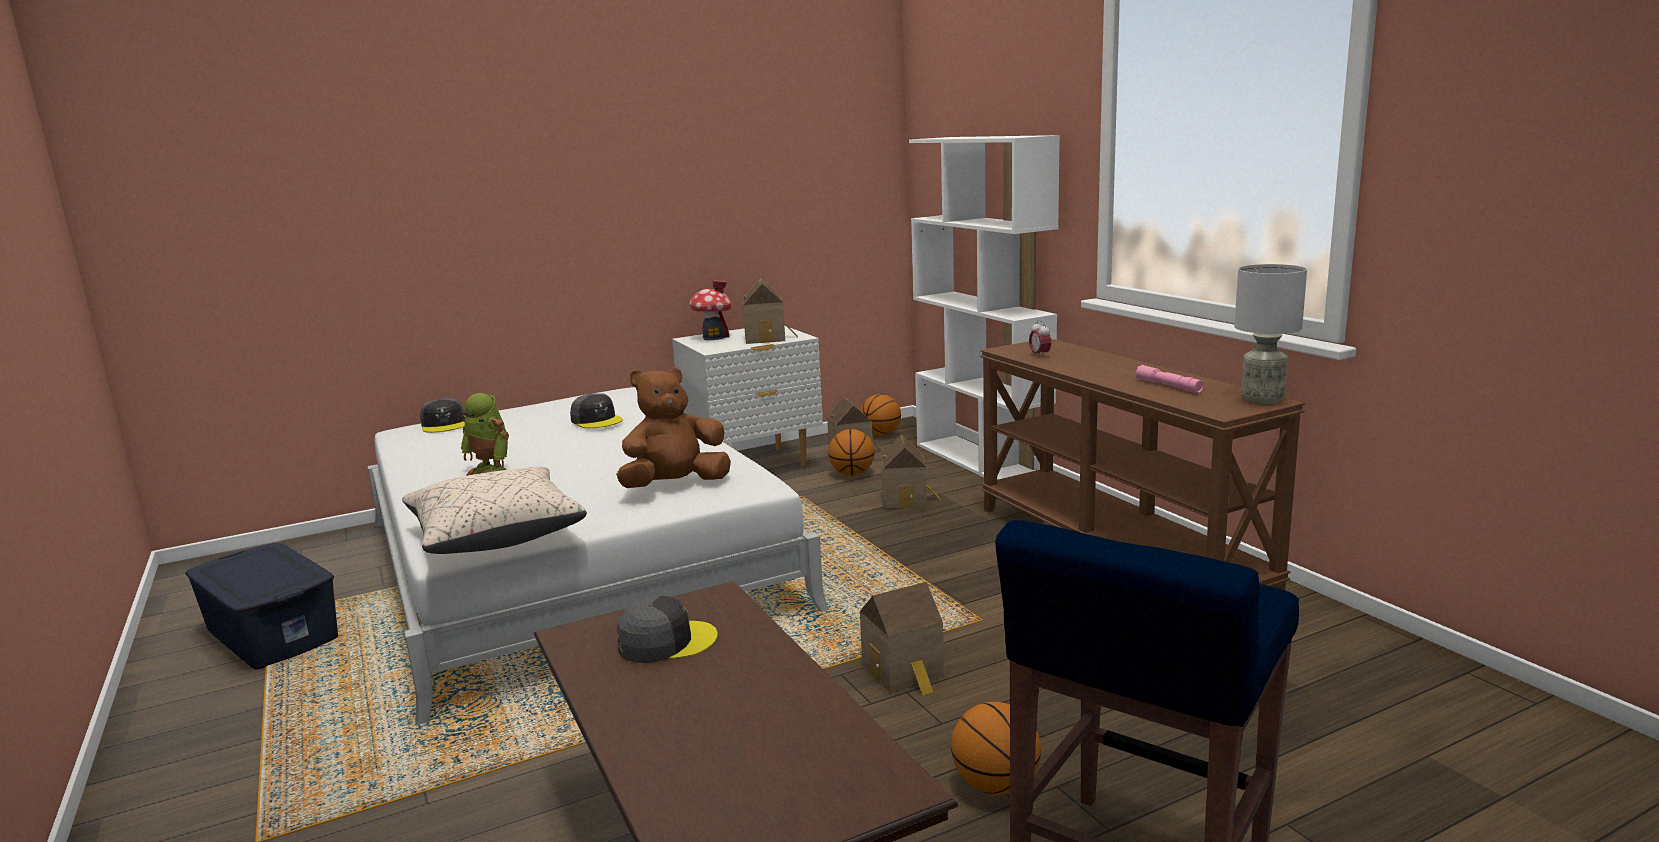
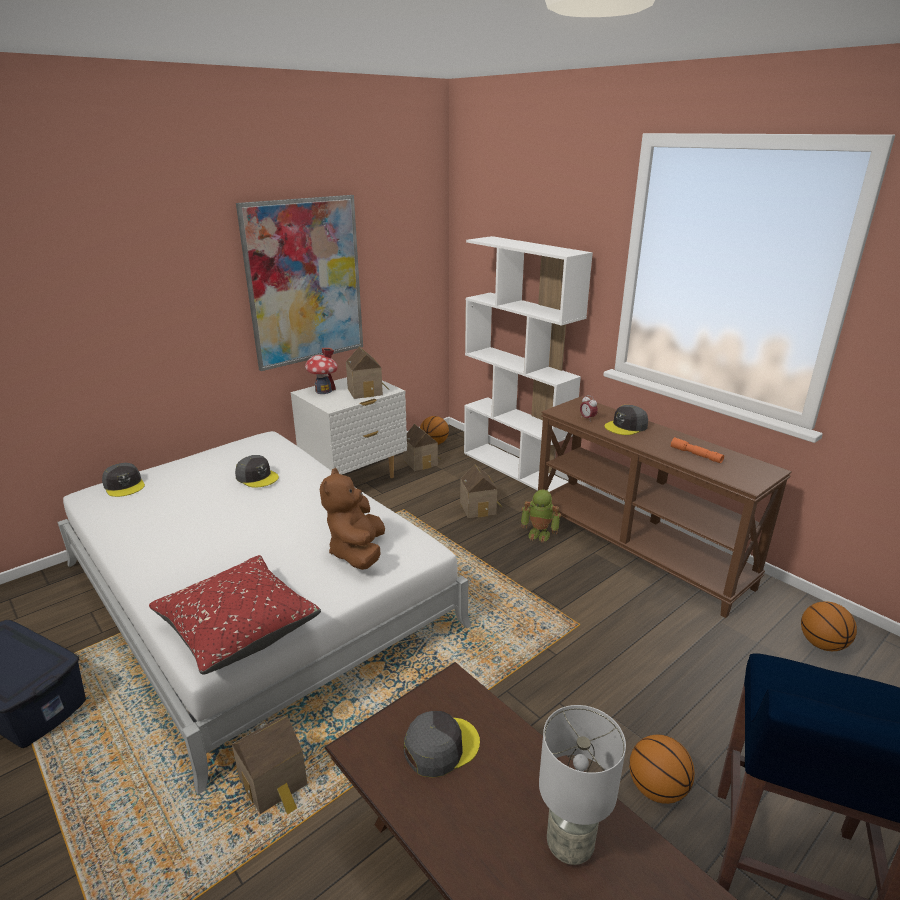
camera: 15 degrees left, 10 degrees up
beige pillow [402,467,587,554] -> red pillow [149,555,321,675]
toy robot [460,393,509,476] -> toy robot moved to [521,489,561,542]
brown plush toy [616,367,731,488] -> brown plush toy turned 45 degrees counterclockwise [320,468,385,570]
basketball [828,429,875,476] -> basketball moved to [801,601,857,651]
toy house [860,582,944,696] -> toy house moved to [232,716,307,815]
pink flashlight [1136,365,1204,393] -> orange flashlight [671,437,724,463]
grey table lamp [1234,264,1307,404] -> grey table lamp moved to [539,705,626,865]
none -> picture [236,195,363,371]
none -> grey cap [605,405,648,435]

